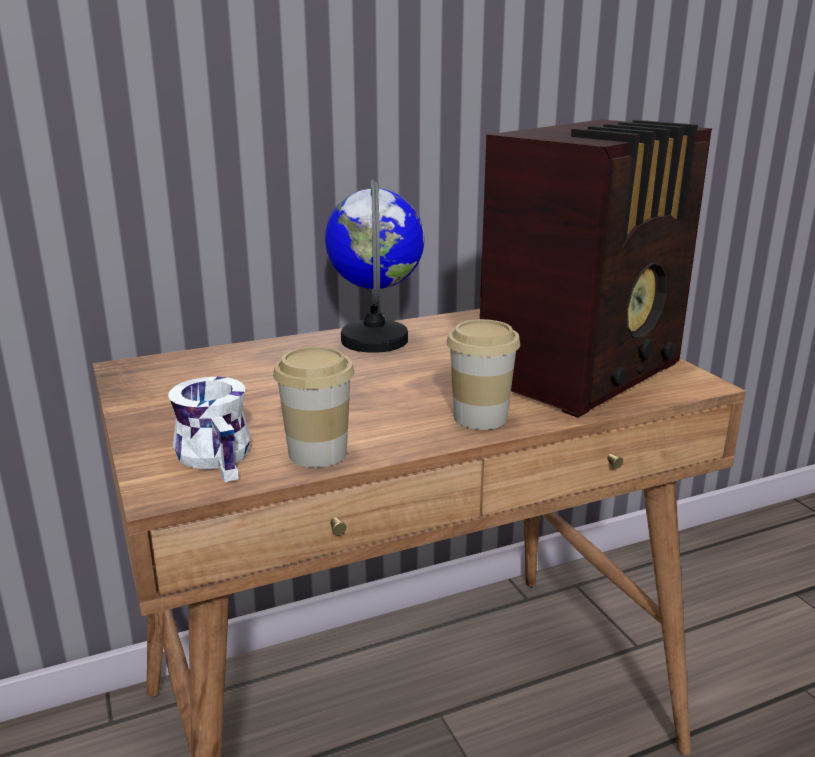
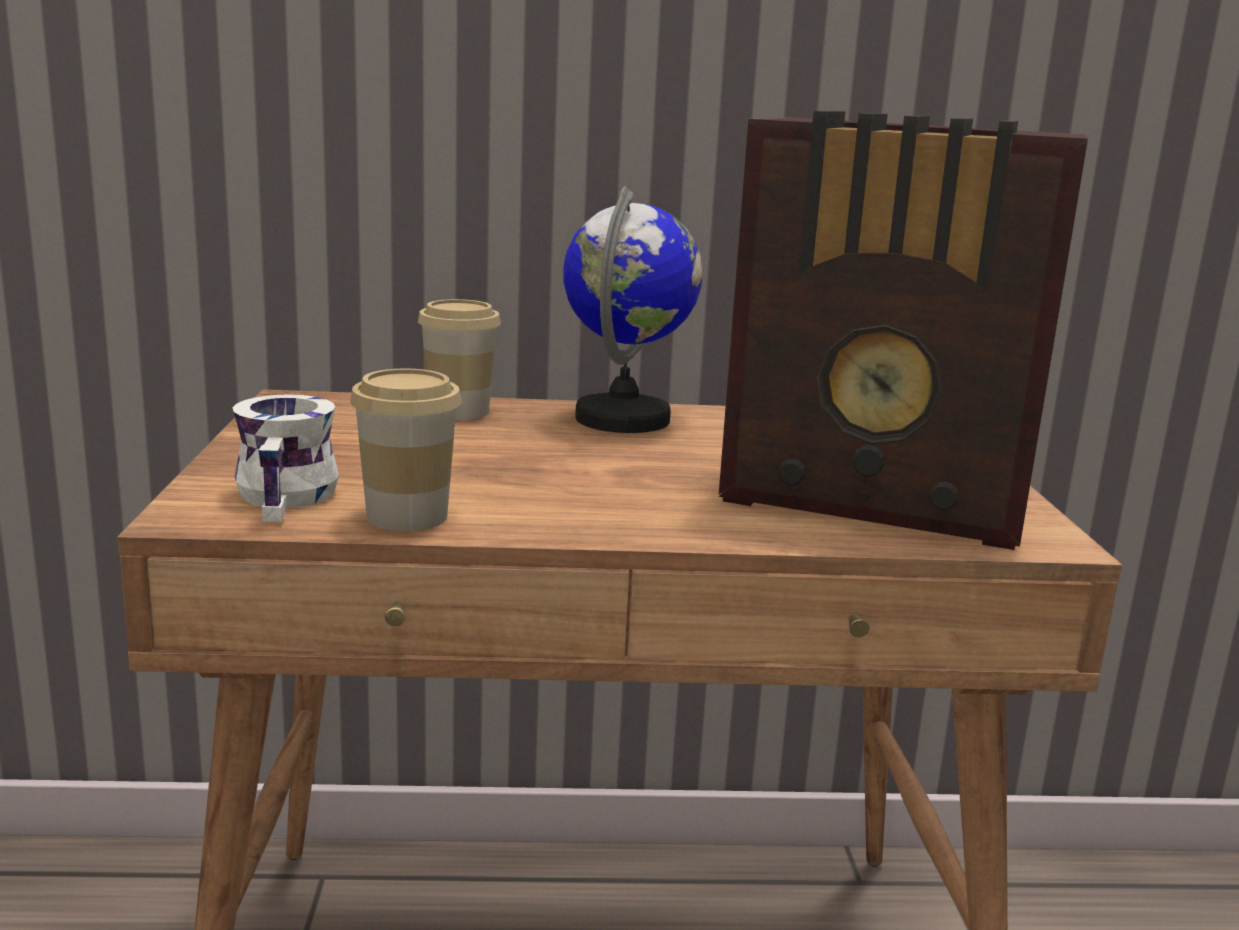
camera: 20 degrees right, 5 degrees down
cup [446,319,520,430] -> cup moved to [418,299,501,420]
radio [480,120,712,418] -> radio turned 45 degrees clockwise [719,111,1088,550]

